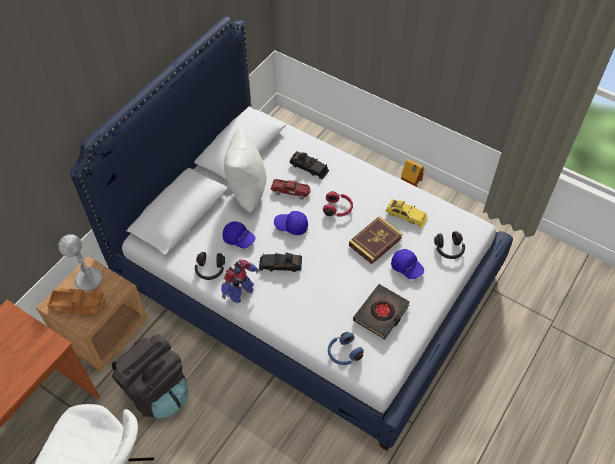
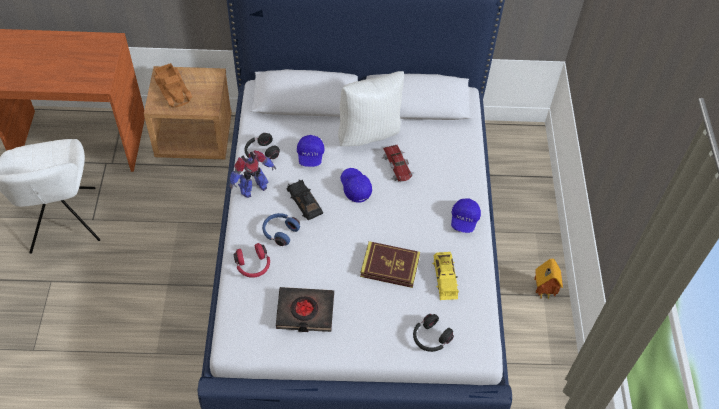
camera: 55 degrees right, 0 degrees up
white table lamp [58,234,102,290] -> none
black backpack [112,334,188,418] -> none
toy robot [221,260,259,303] -> toy robot turned 45 degrees counterclockwise [230,150,276,198]
black toy car [289,151,330,179] -> none
red headphones [323,191,353,217] -> red headphones moved to [234,243,270,278]
blue headphones [328,332,364,365] -> blue headphones moved to [262,213,300,246]
blue cap [391,249,424,279] -> blue cap moved to [451,199,481,233]

